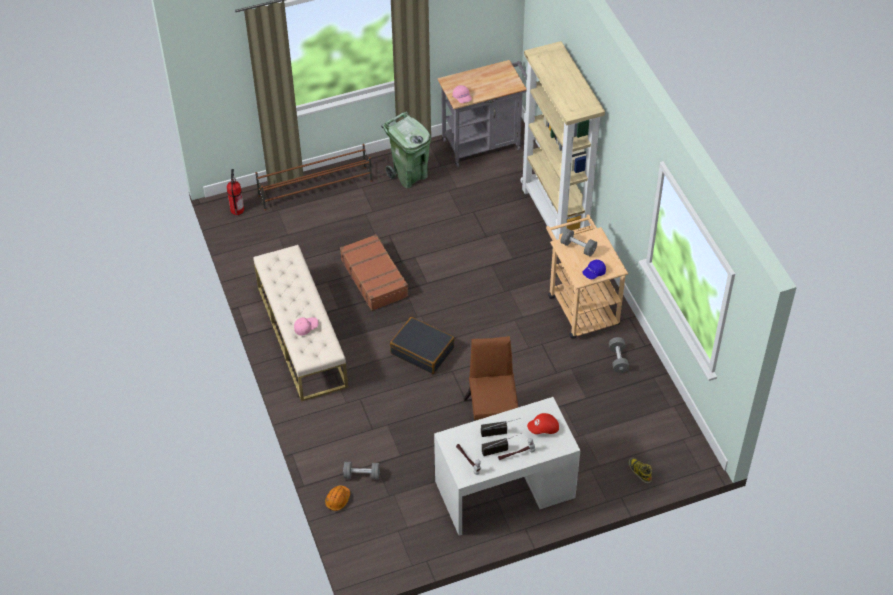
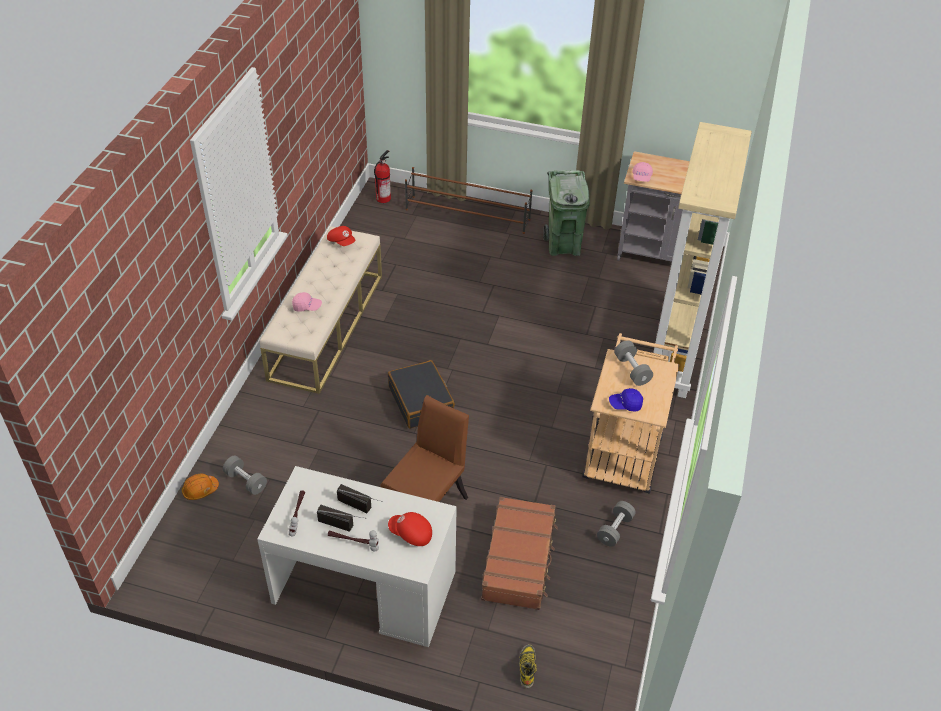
camera: 35 degrees right, 5 degrees down
brown suitcase [340,234,408,311] -> brown suitcase moved to [481,497,558,610]
none -> red cap [327,226,356,246]

